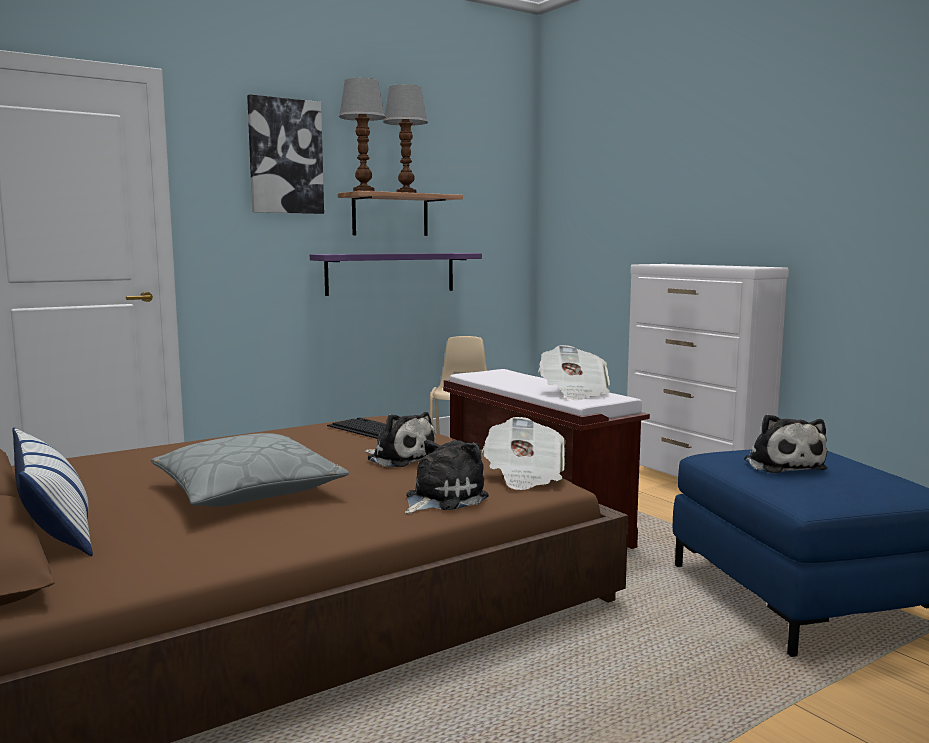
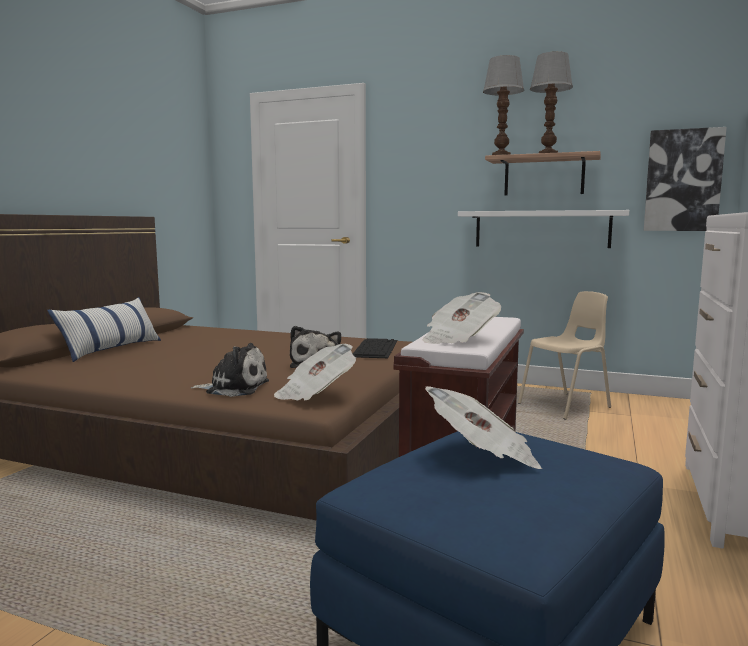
camera: 55 degrees right, 0 degrees up
grey pillow [151,433,349,507] -> none
picture [247,94,324,214] -> picture moved to [644,127,727,231]
purple shelf [310,253,482,296] -> white shelf [458,210,629,248]
plush toy [744,414,828,473] -> newspaper [425,386,543,469]

